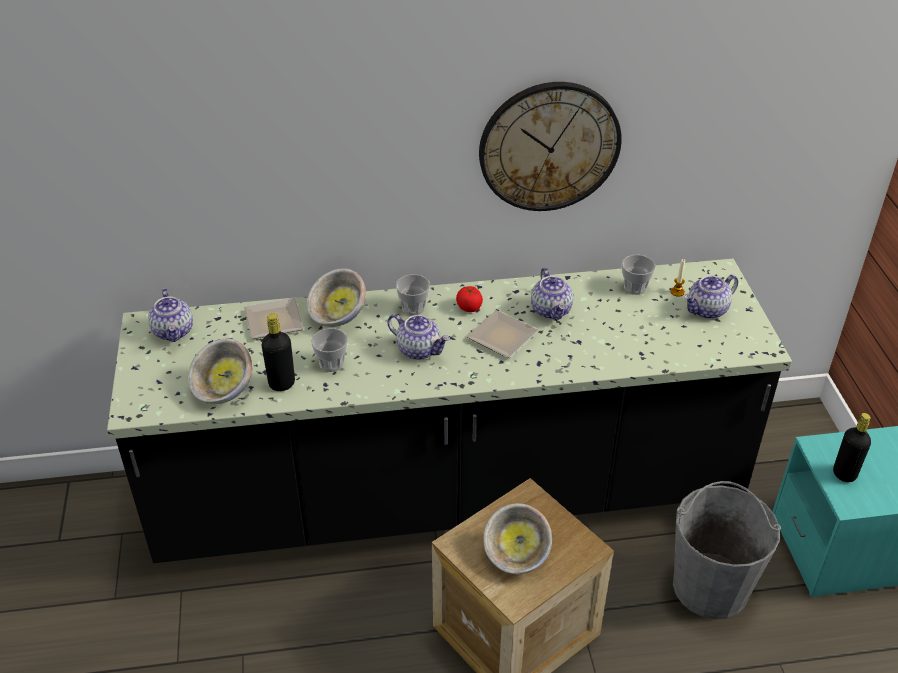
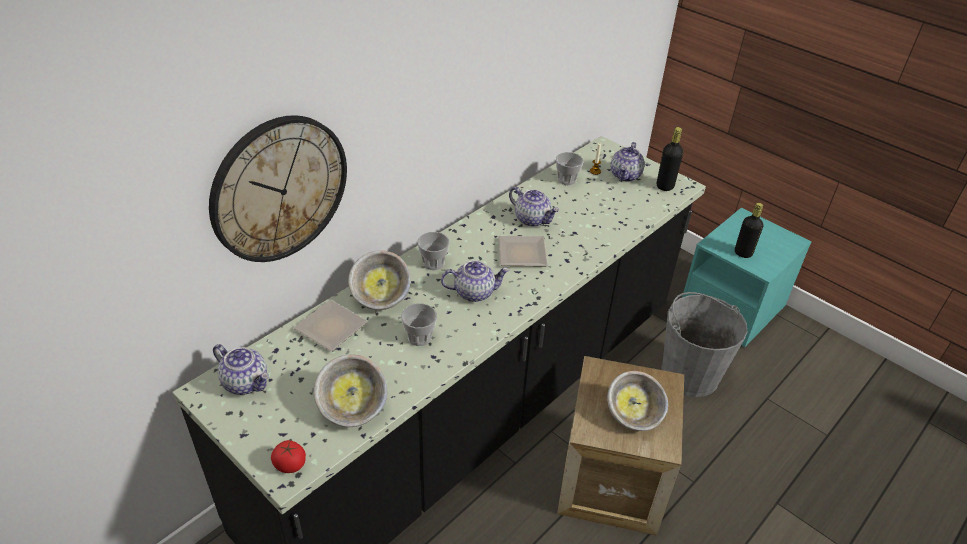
camera: 40 degrees left, 0 degrees up
black bottle [262,314,295,391] -> black bottle moved to [657,127,683,191]
tomato [456,286,483,312] -> tomato moved to [271,440,306,473]
wall clock [479,82,622,211] -> wall clock moved to [209,115,347,262]

